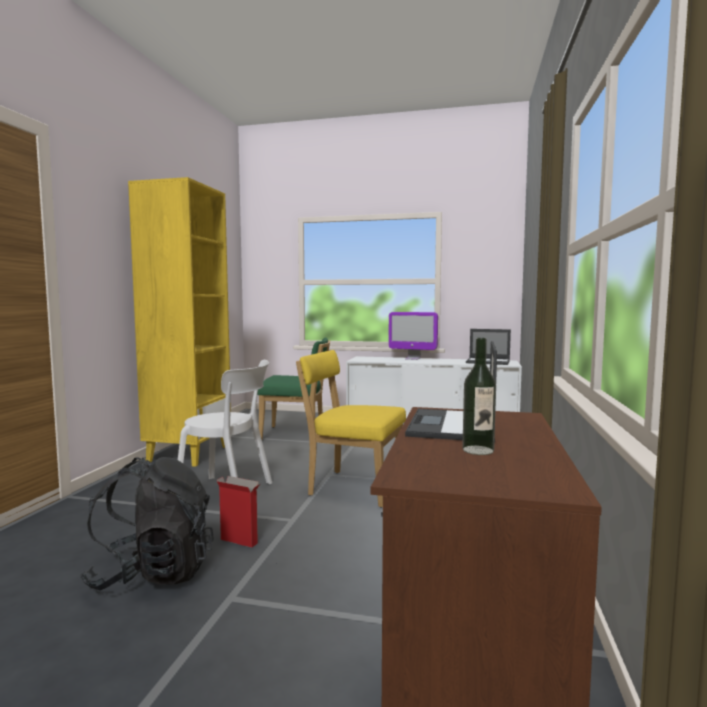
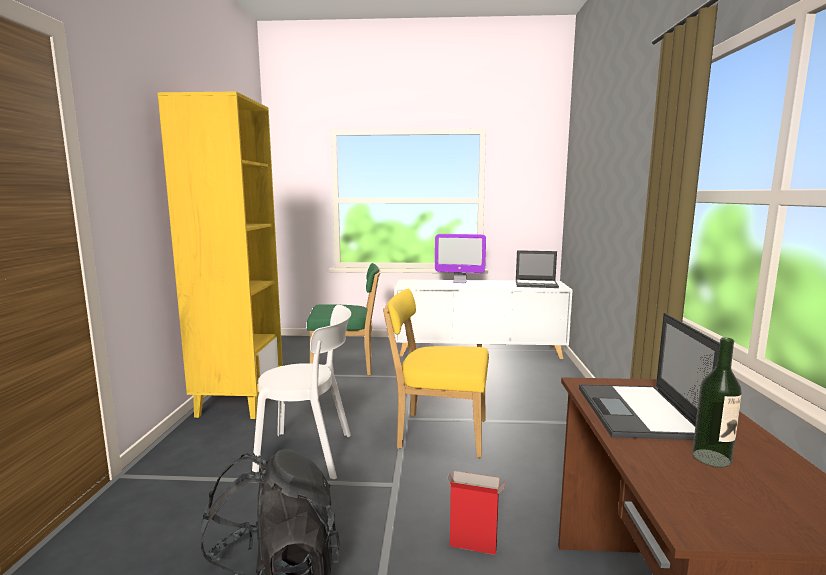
camera: 10 degrees left, 5 degrees up
cardboard box [217,476,260,548] -> cardboard box moved to [447,471,506,555]

